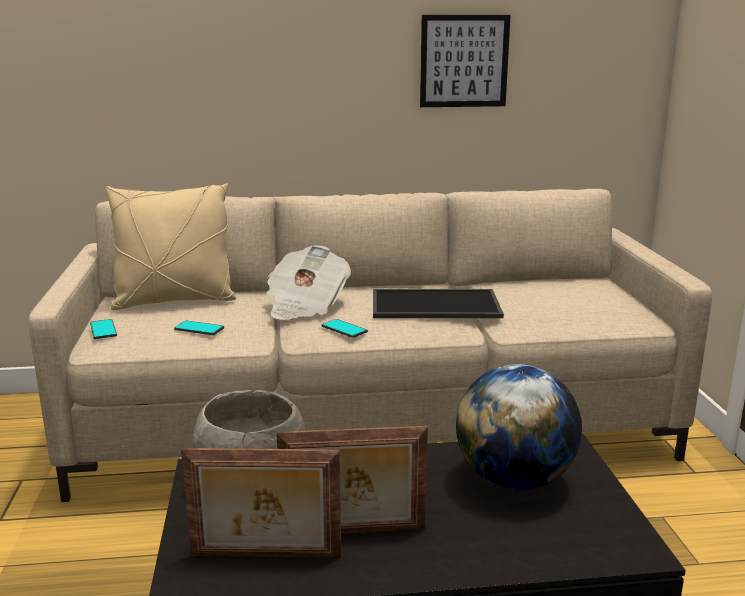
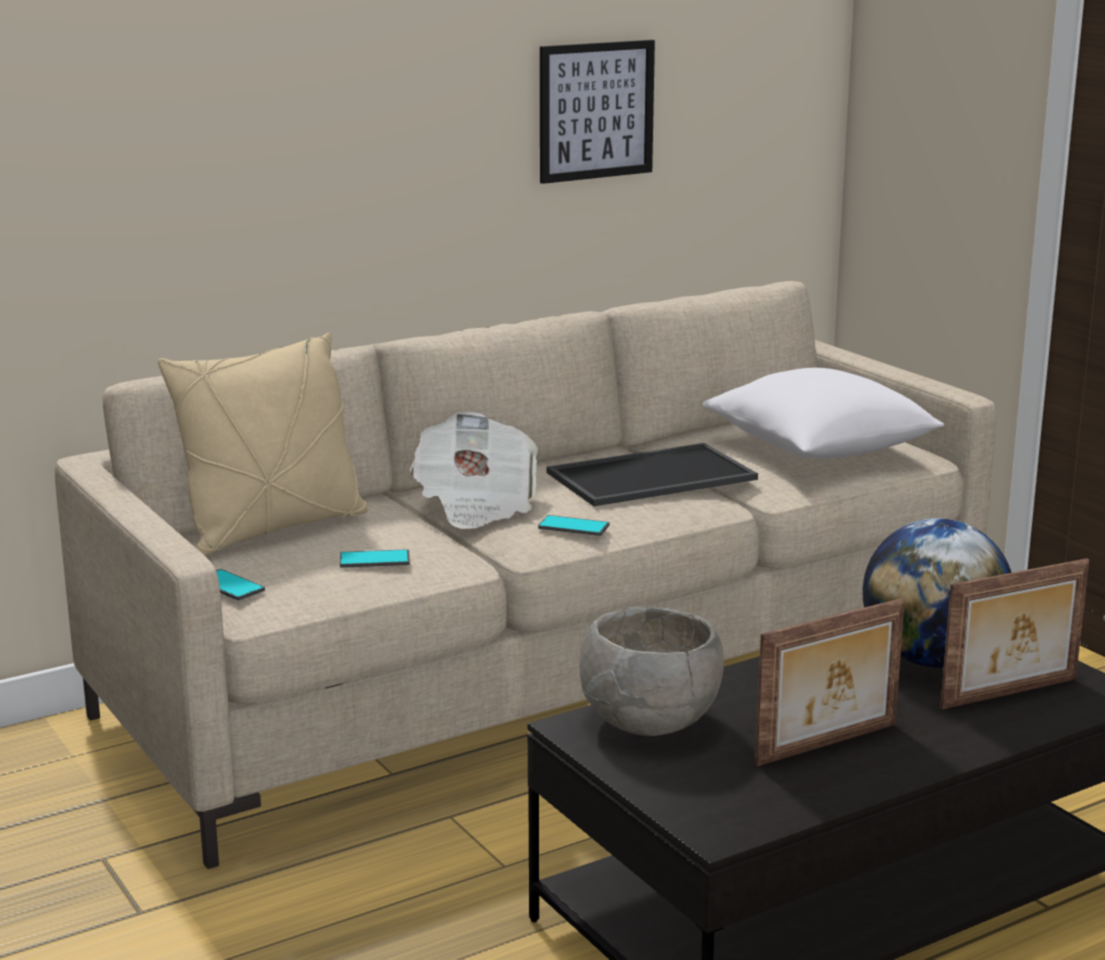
camera: 25 degrees left, 0 degrees up
picture frame [181,448,341,558] -> picture frame moved to [940,558,1089,709]
none -> white pillow [702,368,944,459]

